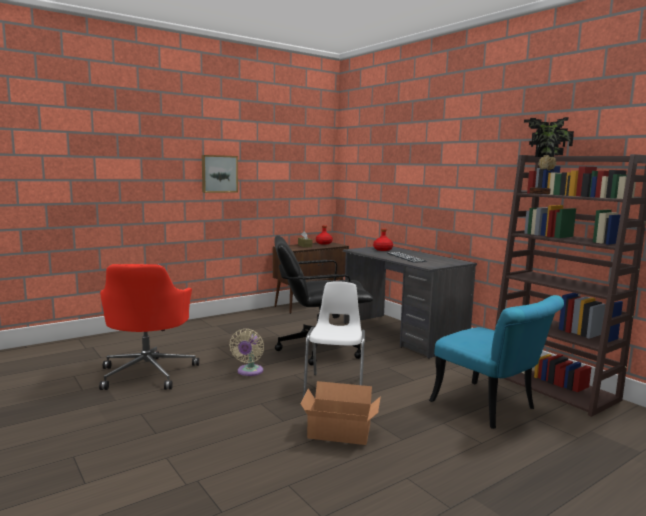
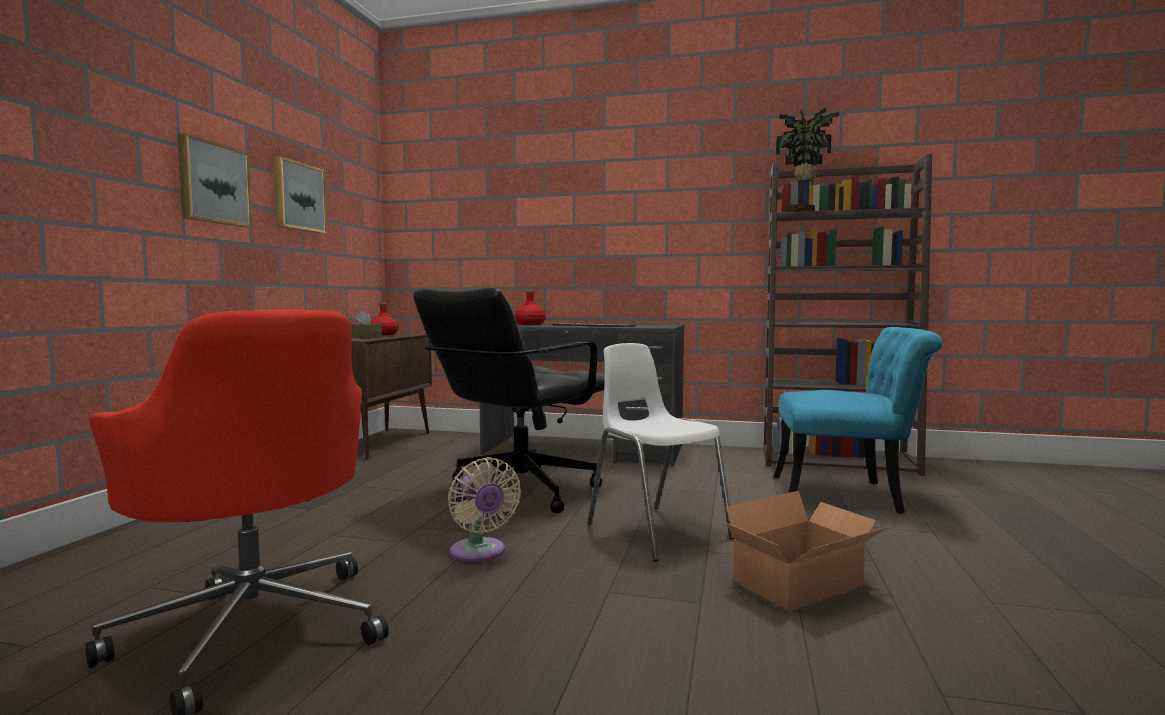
camera: 40 degrees left, 5 degrees down
none -> picture [273,156,327,234]

